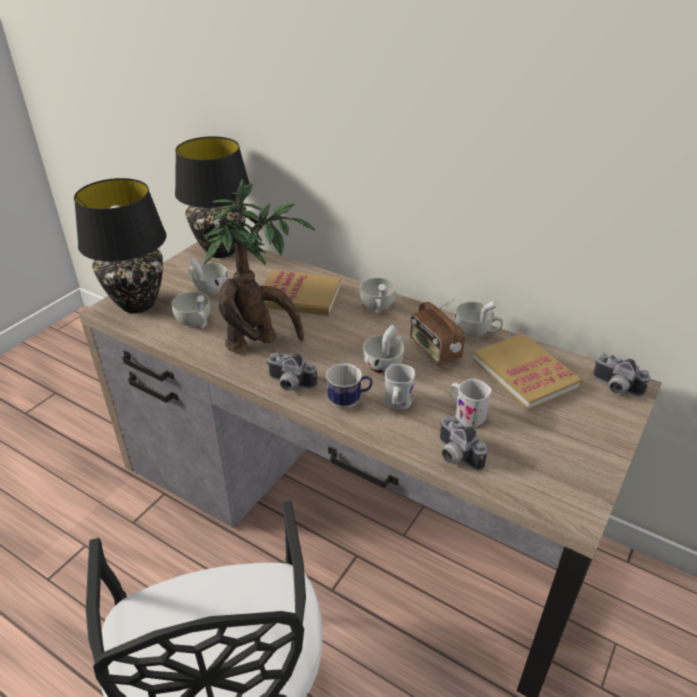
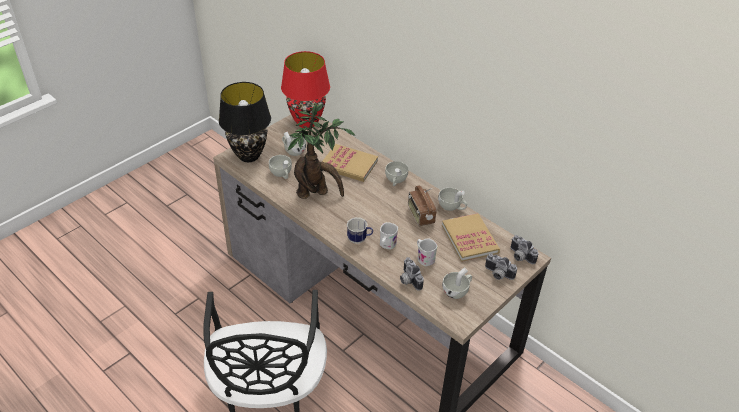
camera: 10 degrees right, 5 degrees up
black table lamp [175,136,250,258] -> red table lamp [281,51,330,128]
camera [267,353,317,391] -> camera moved to [485,254,517,280]
white cup [363,324,405,374] -> white cup moved to [442,267,472,299]

